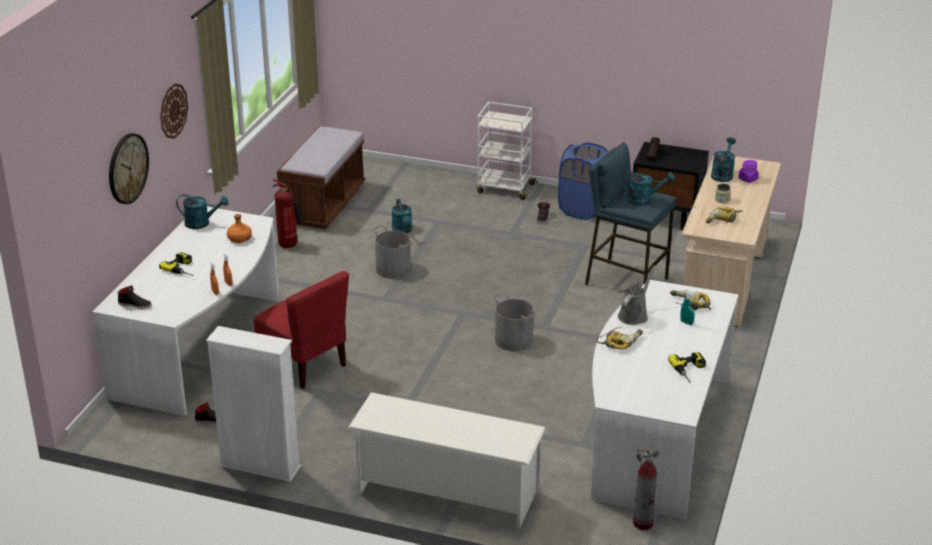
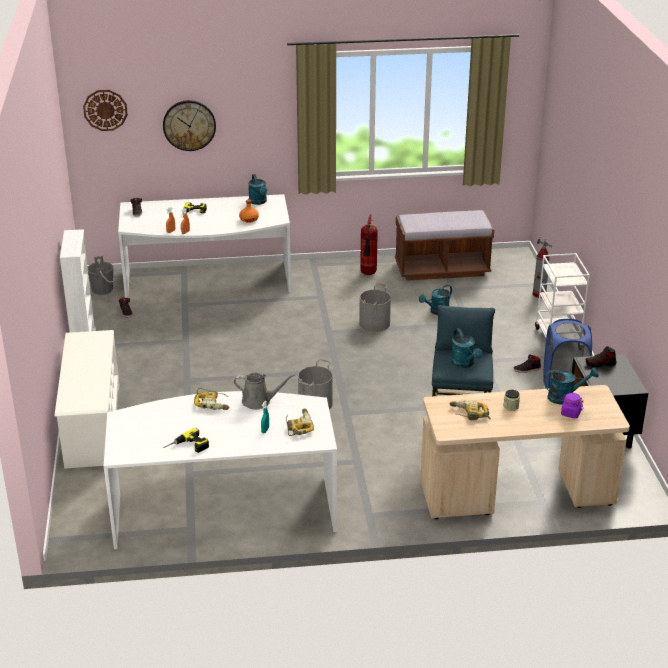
camera: 65 degrees right, 0 degrees up
wall clock [160,83,188,139] -> wall clock moved to [83,90,128,131]
red chair [254,271,349,389] -> none
fire extinguisher [633,449,660,530] -> fire extinguisher moved to [533,237,552,298]
none -> grey bucket [88,256,115,295]

